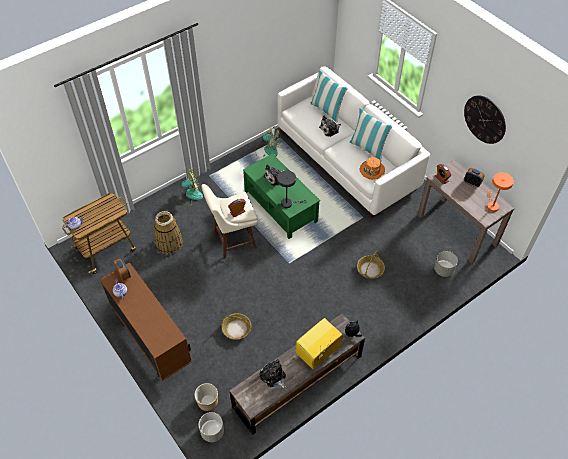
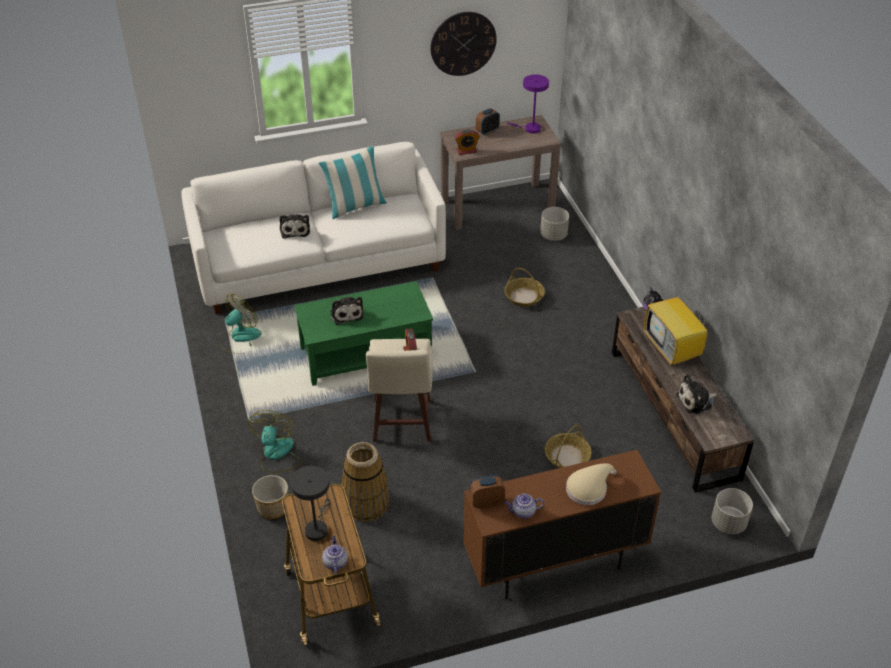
camera: 70 degrees left, 10 degrees down
planter [194,383,218,411] -> planter moved to [252,475,288,519]
grey table lamp [277,171,307,208] -> grey table lamp moved to [290,466,331,541]
pillow [310,70,348,122] -> none
orange hat [360,157,385,180] -> none
orange table lamp [487,172,514,212] -> purple table lamp [507,74,549,134]
none -> beige hat [566,463,617,505]

